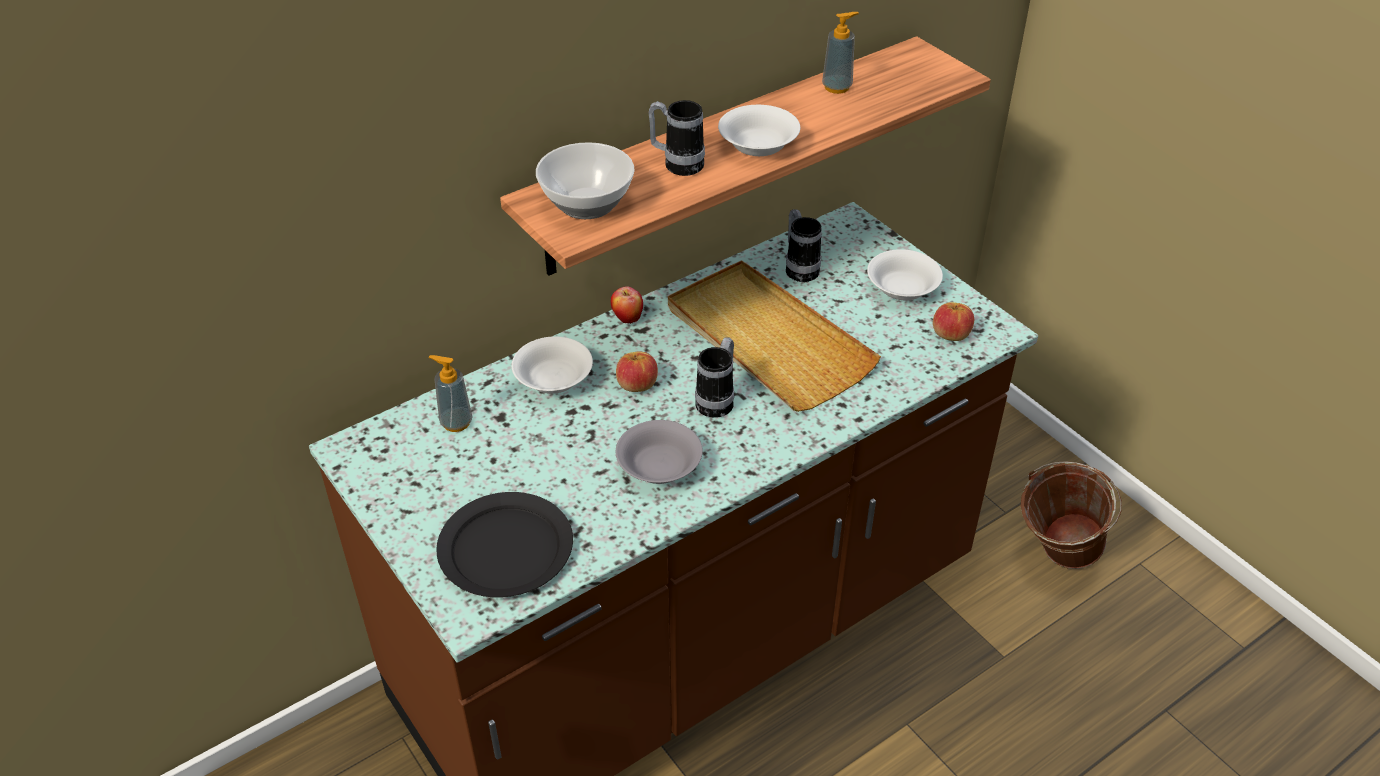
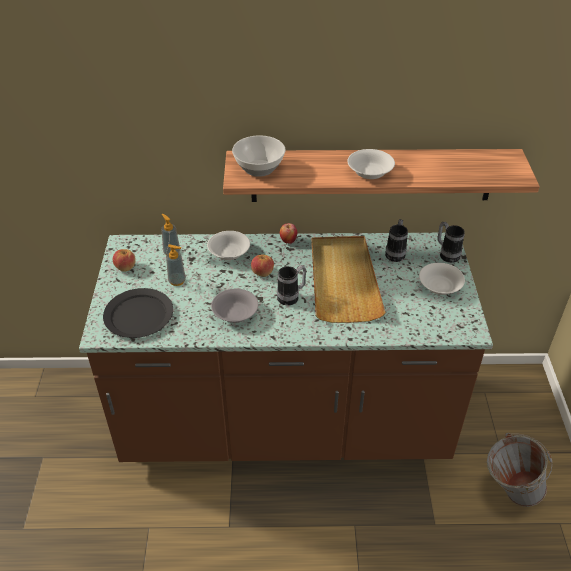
camera: 35 degrees right, 0 degrees up
mug [649,100,705,176] -> mug moved to [437,222,465,263]
soap dispenser [822,12,859,94] -> soap dispenser moved to [166,244,186,286]
apple [933,302,974,341] -> apple moved to [113,249,136,272]
brown bucket [1021,461,1122,569] -> grey bucket [487,433,552,507]

